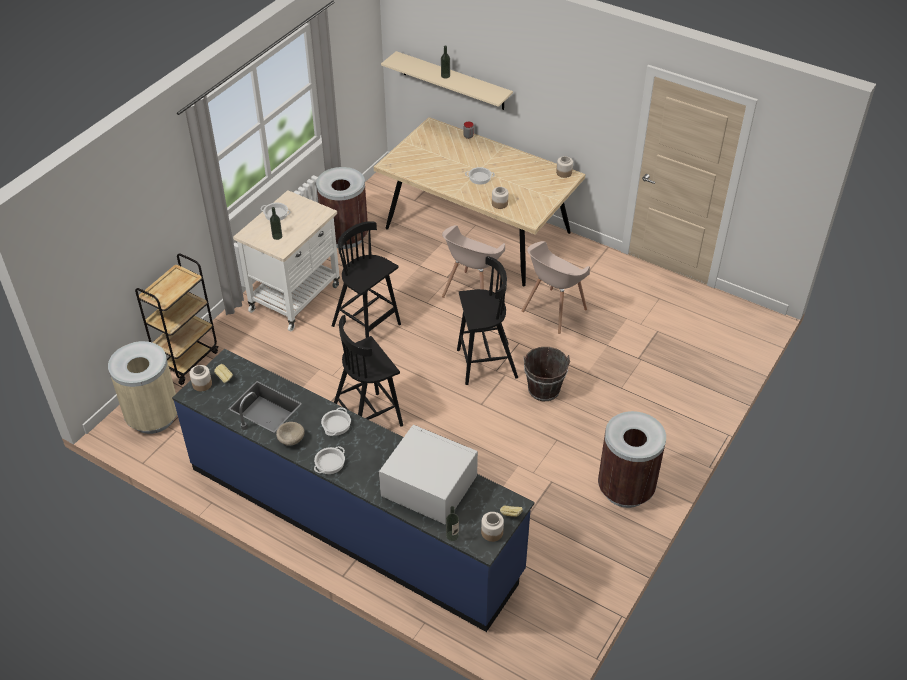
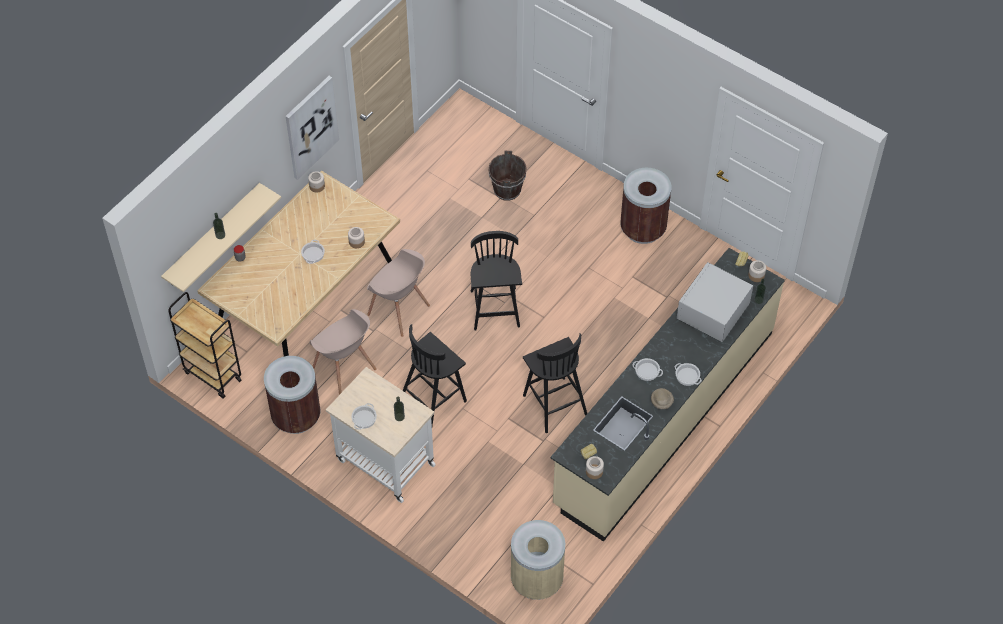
camera: 85 degrees left, 10 degrees up
brown cart [135,253,219,385] -> brown cart moved to [169,292,242,399]
blue counter [172,349,535,632] -> beige counter [551,248,785,542]
beige chair [522,241,590,334] -> beige chair moved to [310,309,377,395]
brown bucket [523,347,570,401] -> brown bucket moved to [489,151,527,201]
none -> picture [285,76,339,180]

